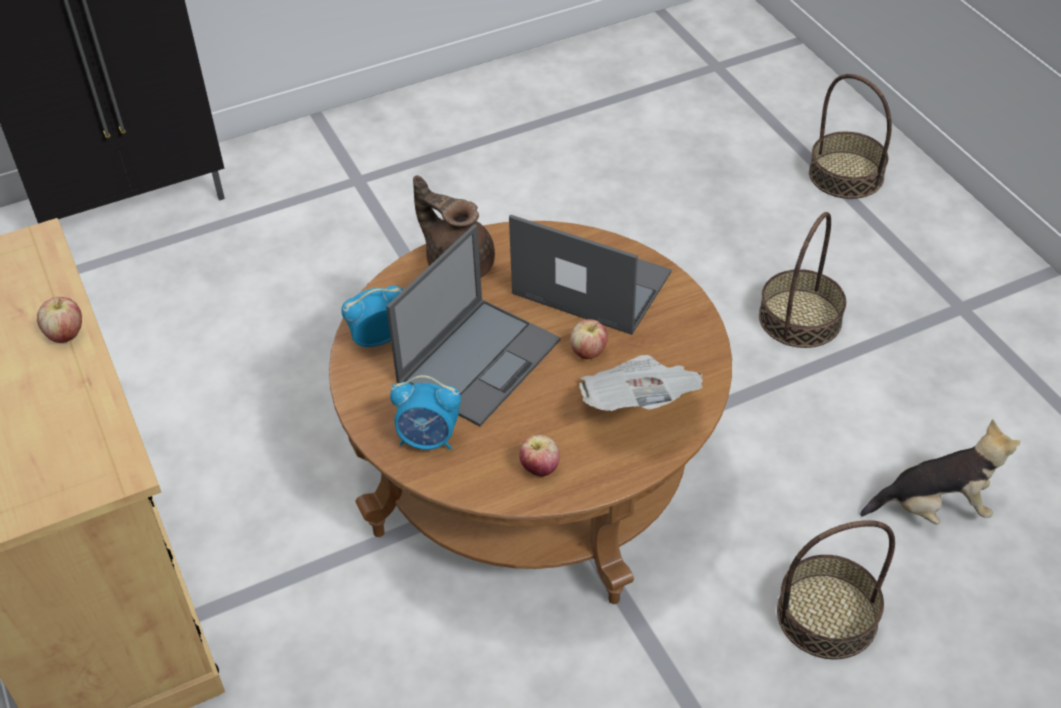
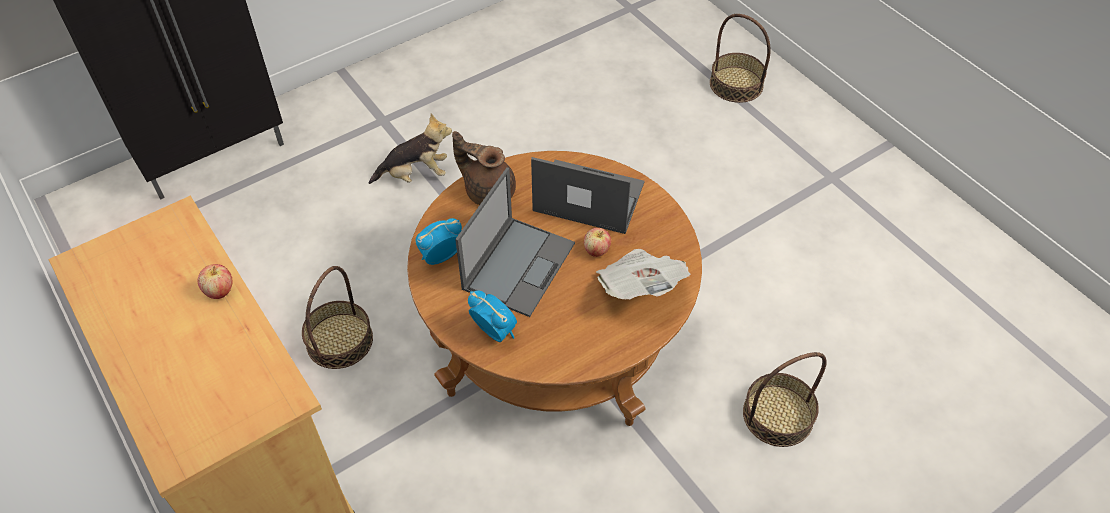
camera: 10 degrees left, 5 degrees up
alarm clock [390,375,461,450] -> alarm clock turned 135 degrees counterclockwise [468,291,517,342]
apple [519,435,560,476] -> none
basket [759,212,846,348] -> basket moved to [302,266,373,369]
plush toy [860,419,1021,525] -> plush toy moved to [369,113,452,184]

